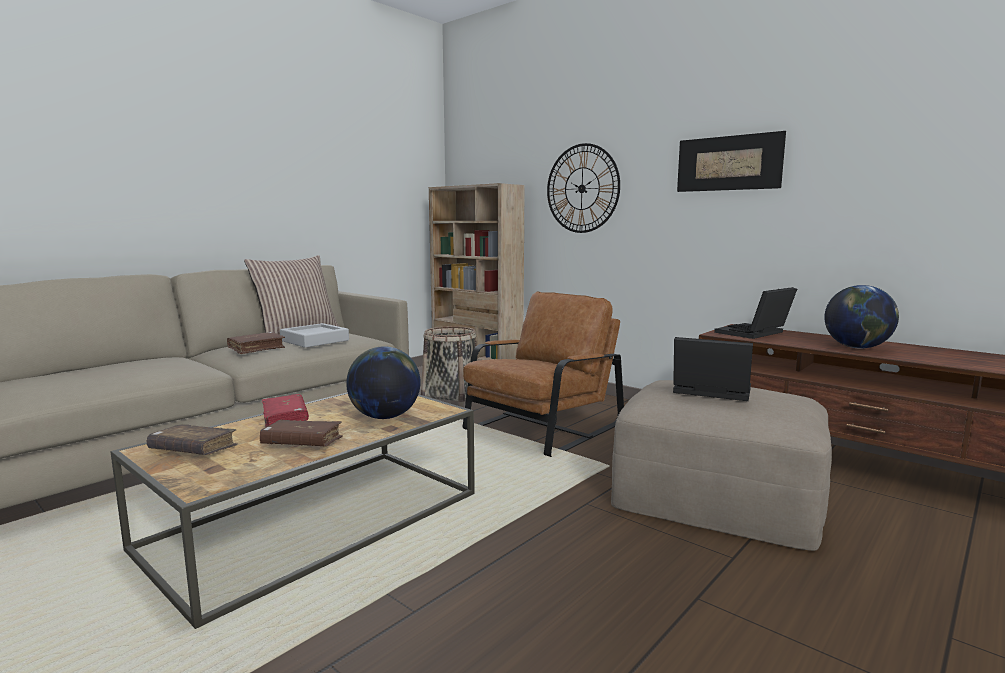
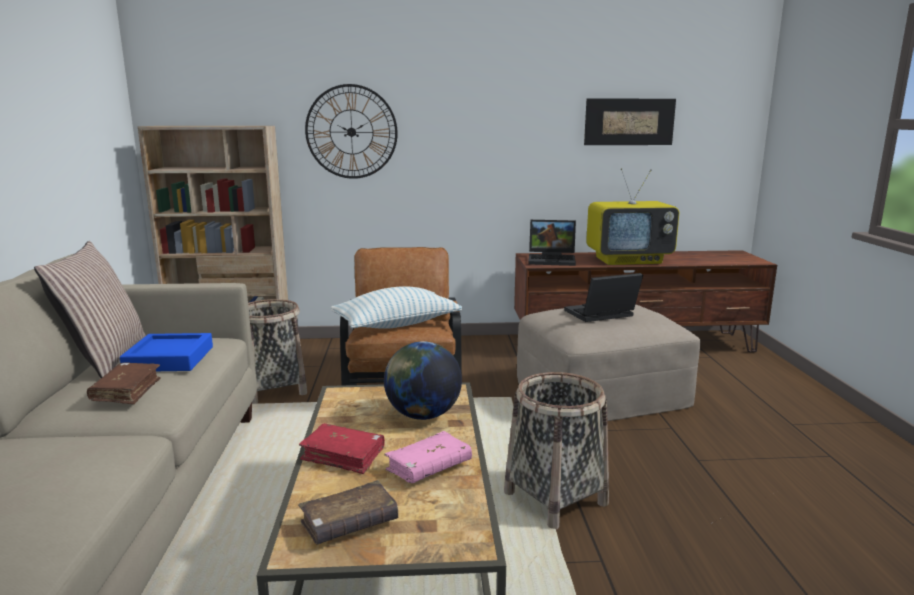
camera: 45 degrees left, 5 degrees up
brown book [260,420,343,446] -> pink book [384,431,472,483]
grey tray [280,323,349,348] -> blue tray [120,333,213,371]
picture [677,131,786,192] -> picture moved to [584,99,676,145]
laptop [714,287,797,339] -> laptop turned 90 degrees counterclockwise [528,220,576,266]
globe [824,285,899,349] -> television [586,168,679,265]
none -> pillow [331,287,463,329]
none -> basket [504,372,609,529]

